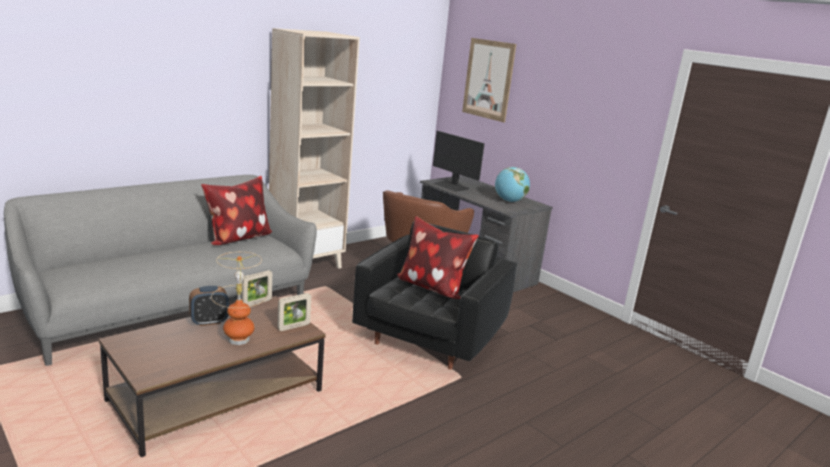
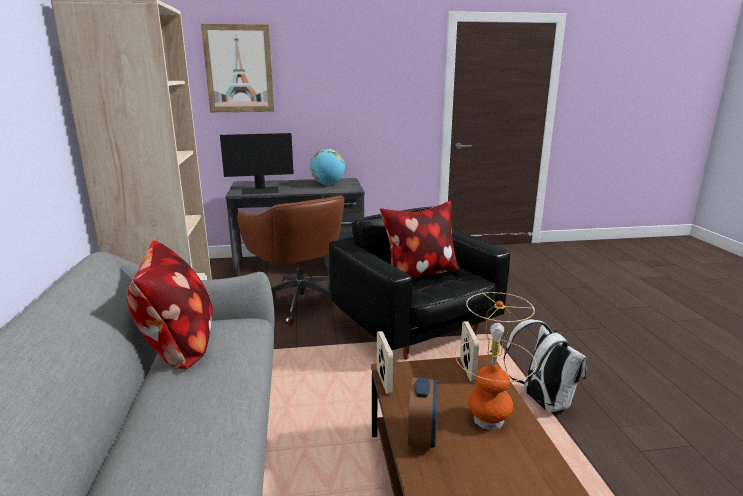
camera: 55 degrees left, 0 degrees up
none -> white backpack [504,319,587,412]

